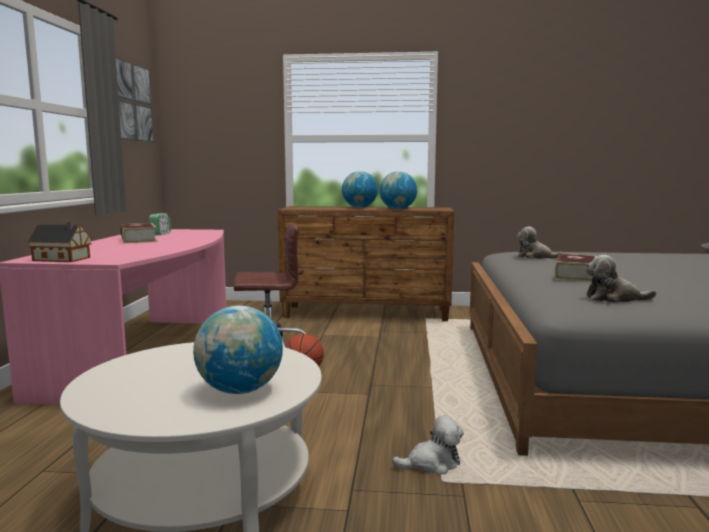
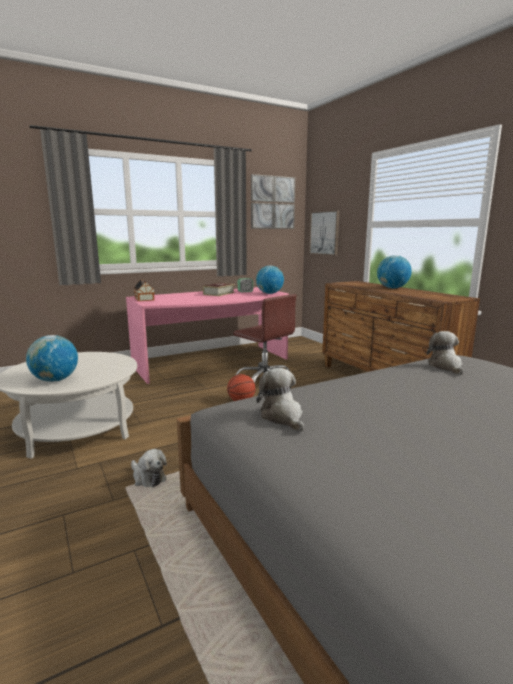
camera: 55 degrees right, 5 degrees up
globe [379,171,417,210] -> globe moved to [256,266,284,294]
book [554,254,597,282] -> none
none -> picture [309,210,340,256]

